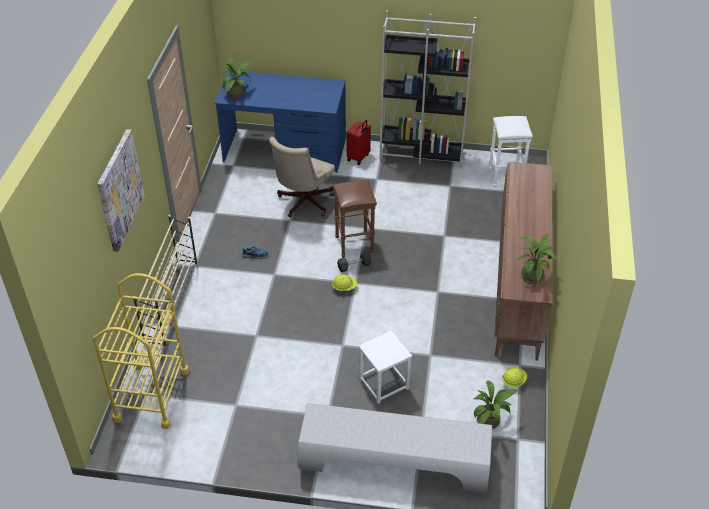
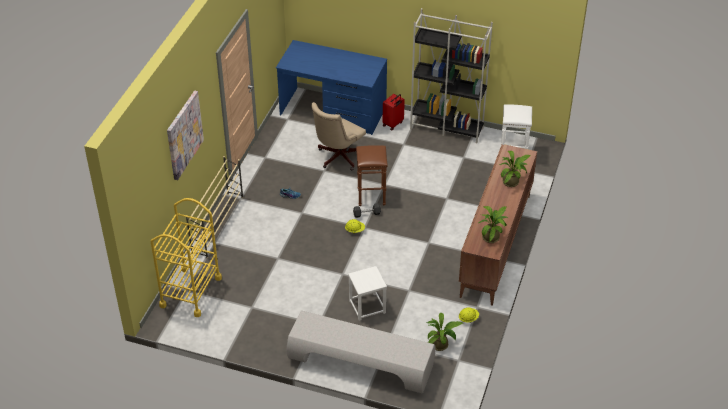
camera: 10 degrees right, 0 degrees up
potted plant [219,58,253,99] -> potted plant moved to [500,151,531,187]

